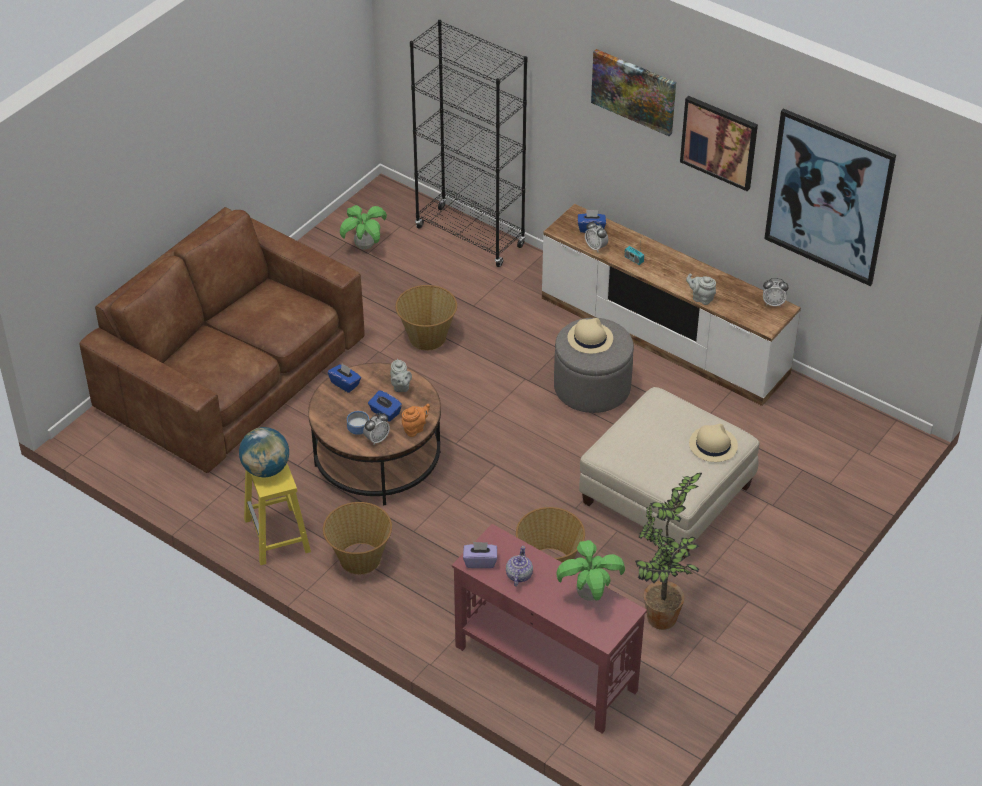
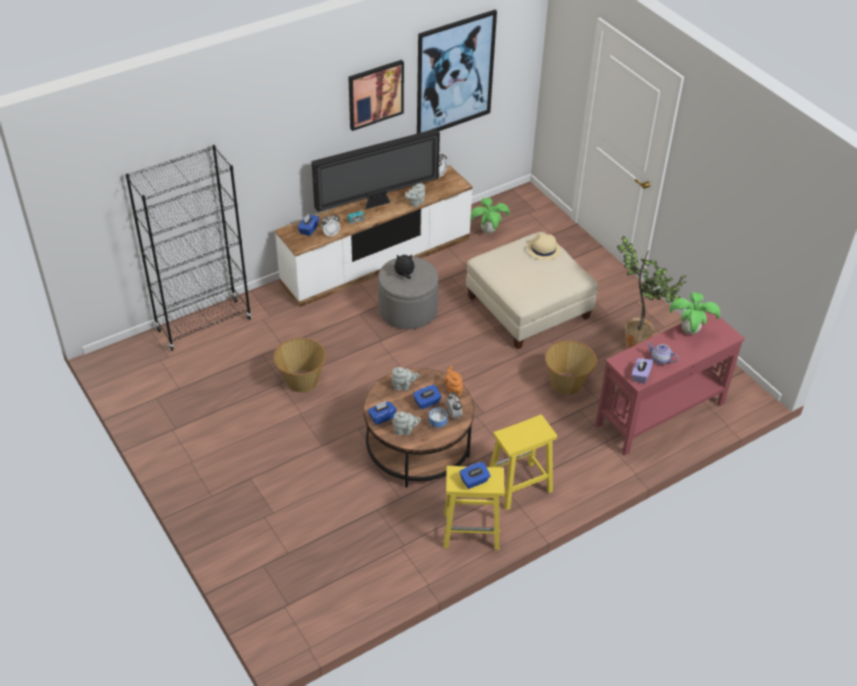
camera: 70 degrees left, 0 degrees up
brown sofa [80,207,365,473] -> none
globe [239,427,289,477] -> blue tissue box [459,462,491,489]
basket [323,502,392,574] -> yellow stool [489,415,557,510]
potted plant [340,205,387,250] -> potted plant moved to [471,198,510,234]
beige hat [568,318,613,354] -> plush toy [393,254,415,279]
picture [591,49,676,136] -> none
none -> television [312,129,440,212]
none -> grey teapot [392,412,421,435]

